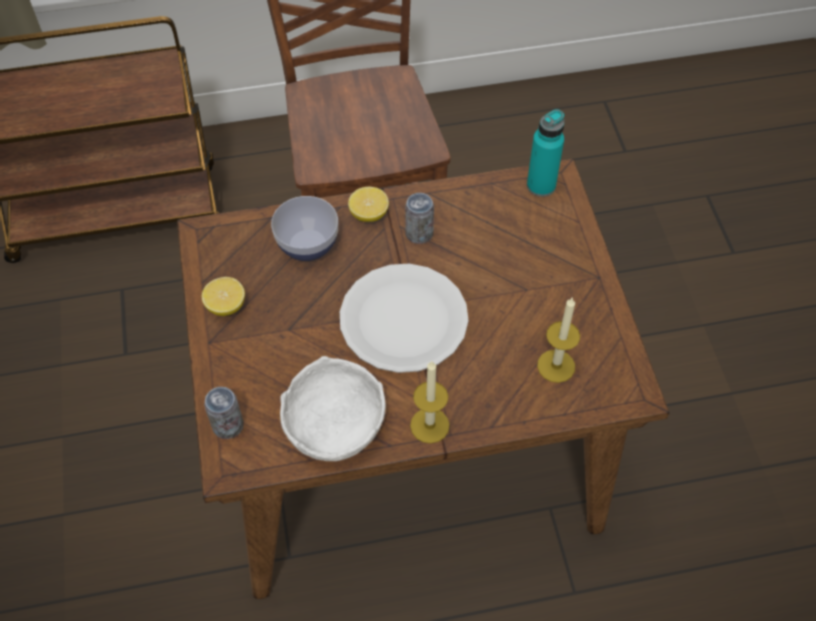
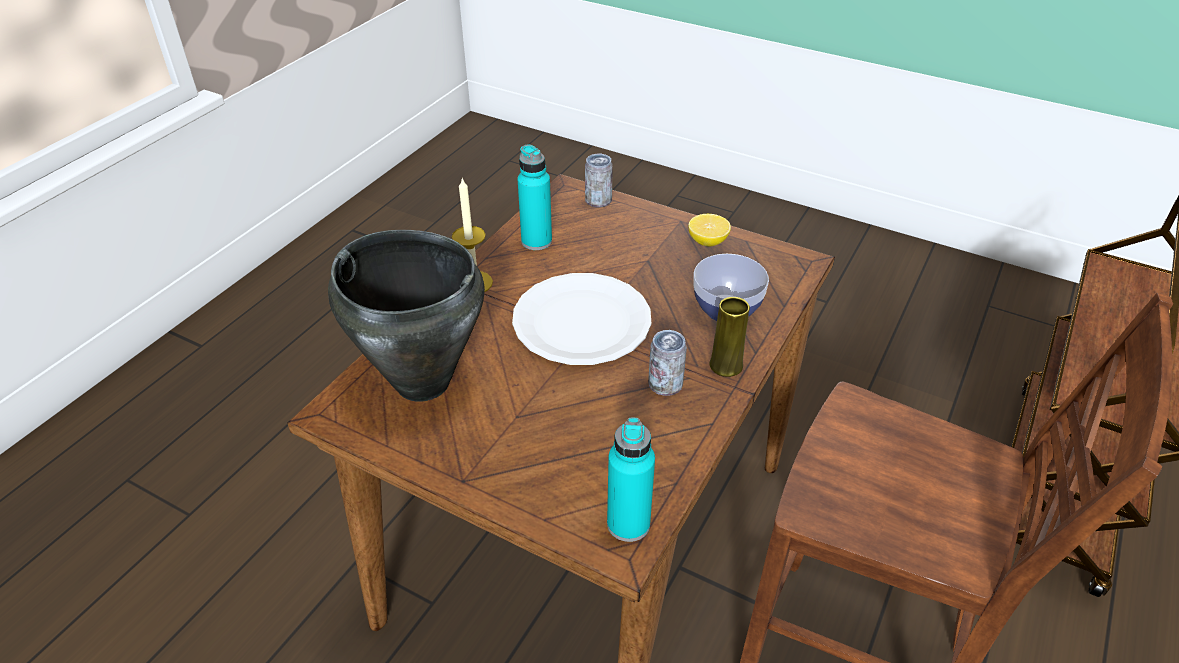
camera: 130 degrees right, 15 degrees down
white bowl [280,356,386,461] -> turquoise bottle [518,145,552,250]
lemon [348,187,389,222] -> yellow vase [709,297,750,377]
candle [537,298,580,383] -> black cooking pot [328,230,485,402]

